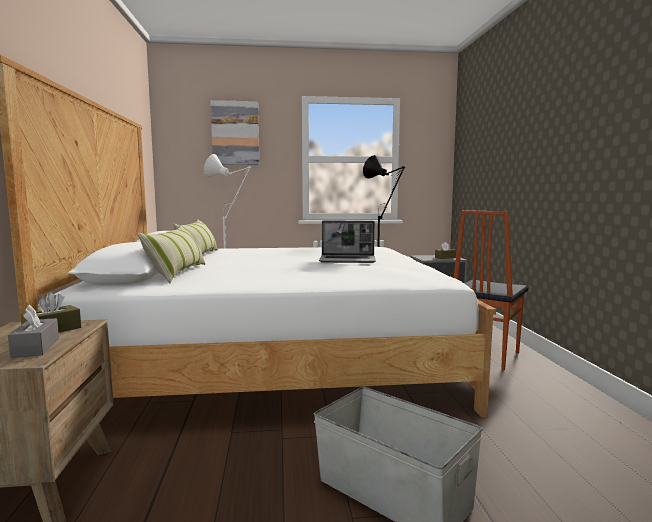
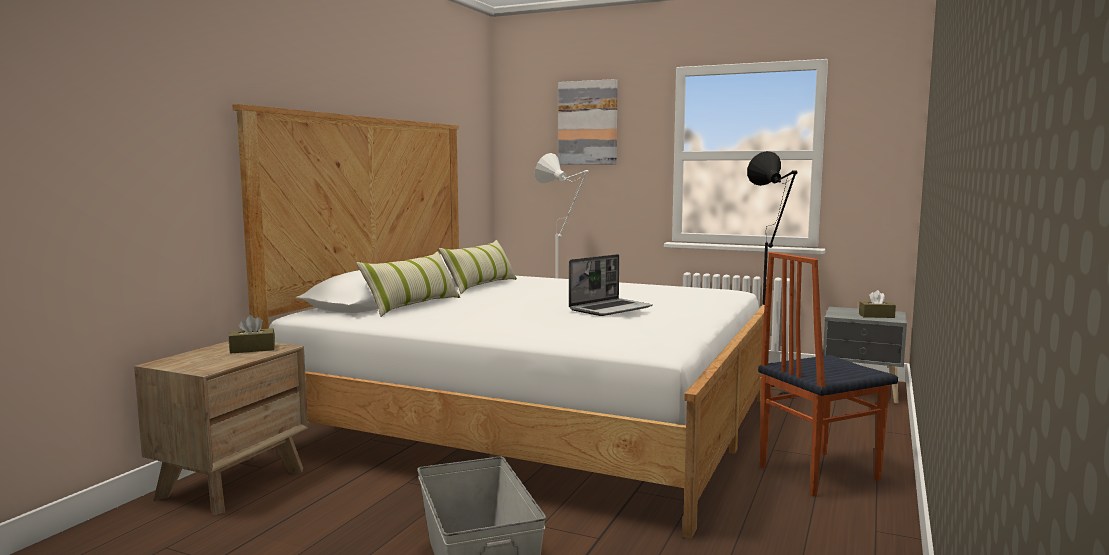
camera: 30 degrees right, 0 degrees up
grey tissue box [8,305,59,358] -> none
laptop [319,220,376,263] -> laptop turned 75 degrees counterclockwise [569,254,653,316]

